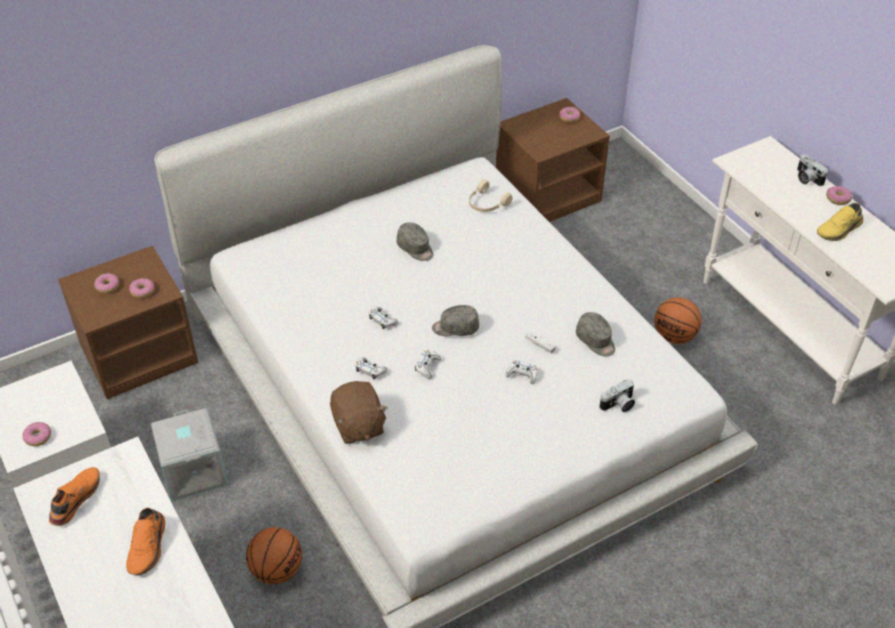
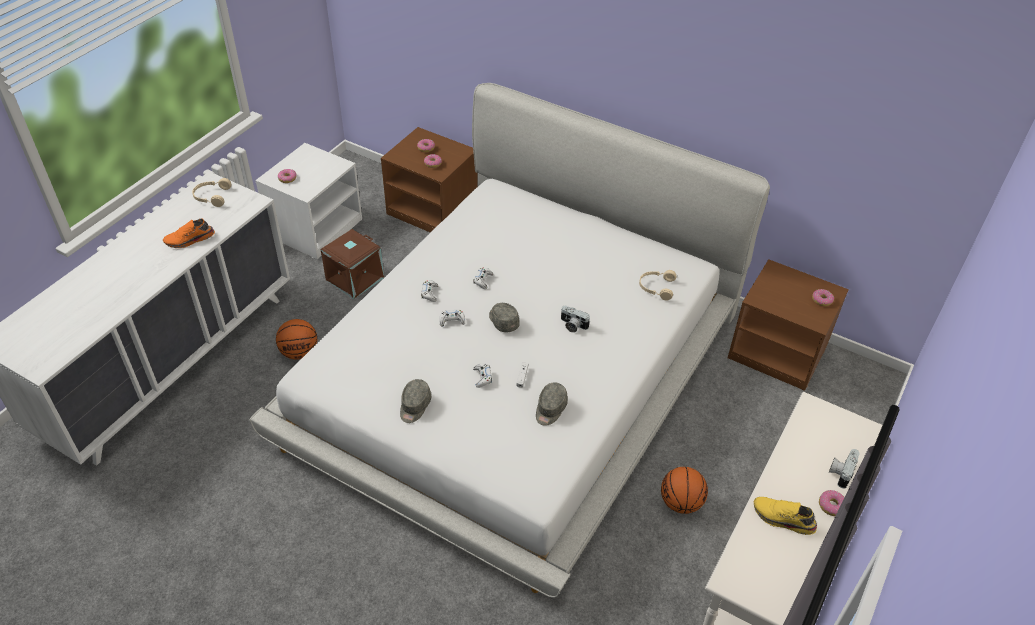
camera: 60 degrees right, 0 degrees up
orange shoe [49,467,100,526] -> beige headphones [192,178,231,207]
grey storage box [151,408,228,502] -> brown storage box [321,229,384,299]
brown plush toy [330,381,388,444] -> none
grey cap [397,222,433,261] -> grey cap moved to [400,379,431,423]
camera [599,379,635,412] -> camera moved to [561,306,590,333]

